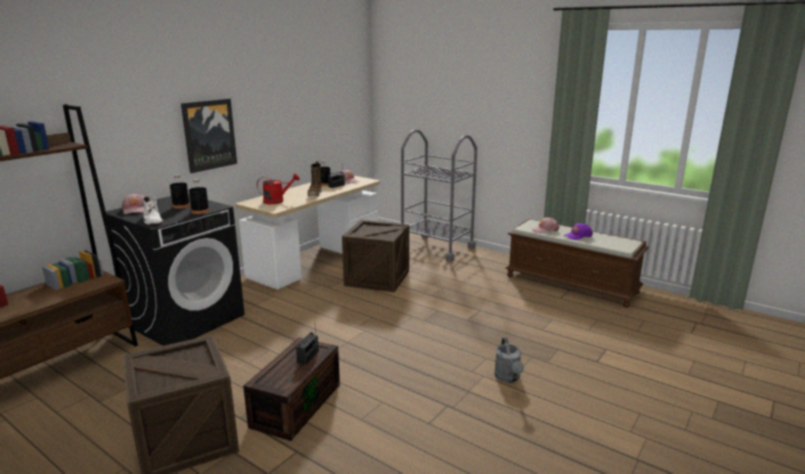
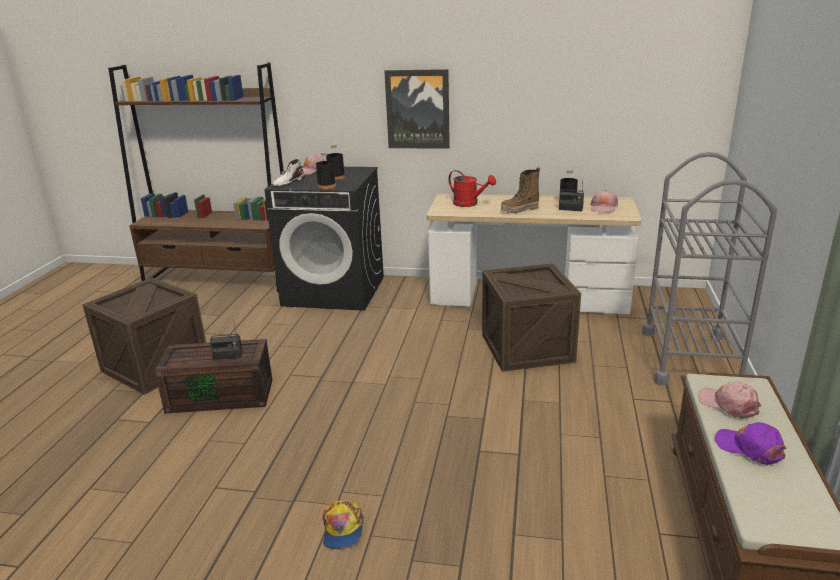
camera: 65 degrees right, 5 degrees up
grey watering can [494,337,524,383] -> cap [323,500,364,549]

